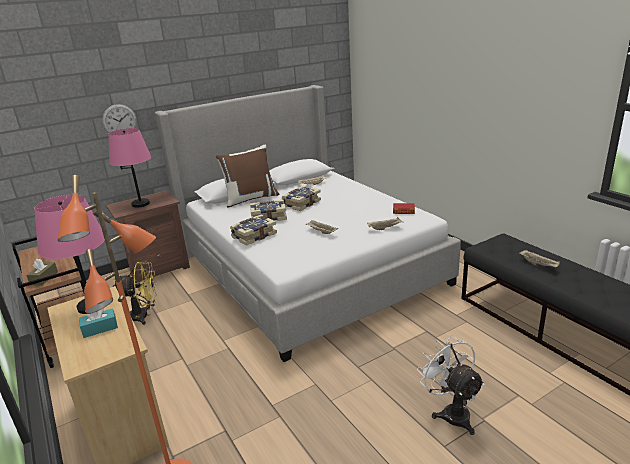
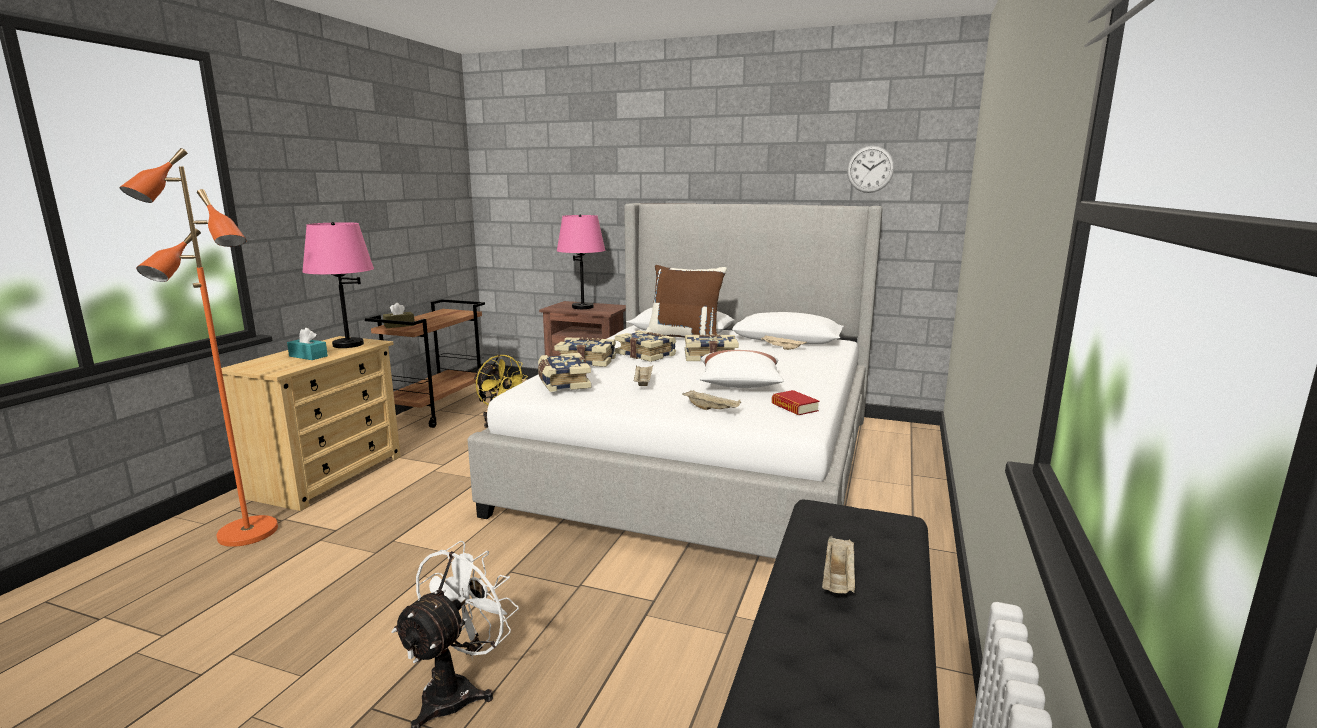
camera: 50 degrees right, 10 degrees down
wall clock [102,104,137,133] -> wall clock moved to [847,145,894,193]
none -> book [538,353,591,392]
none -> white pillow [700,350,784,388]

